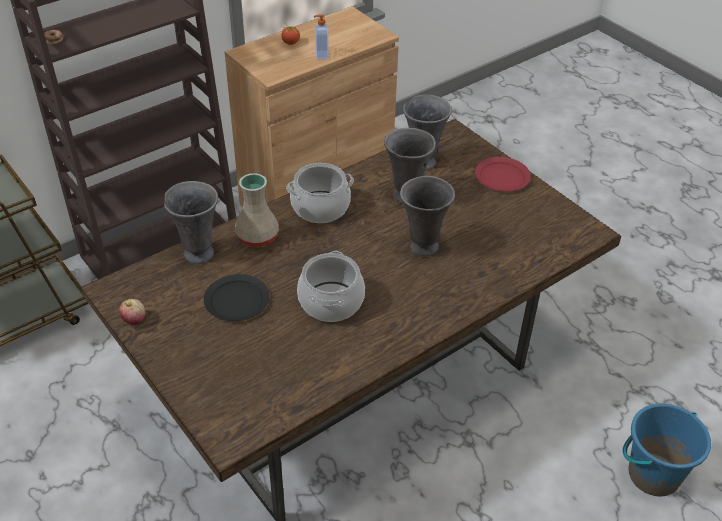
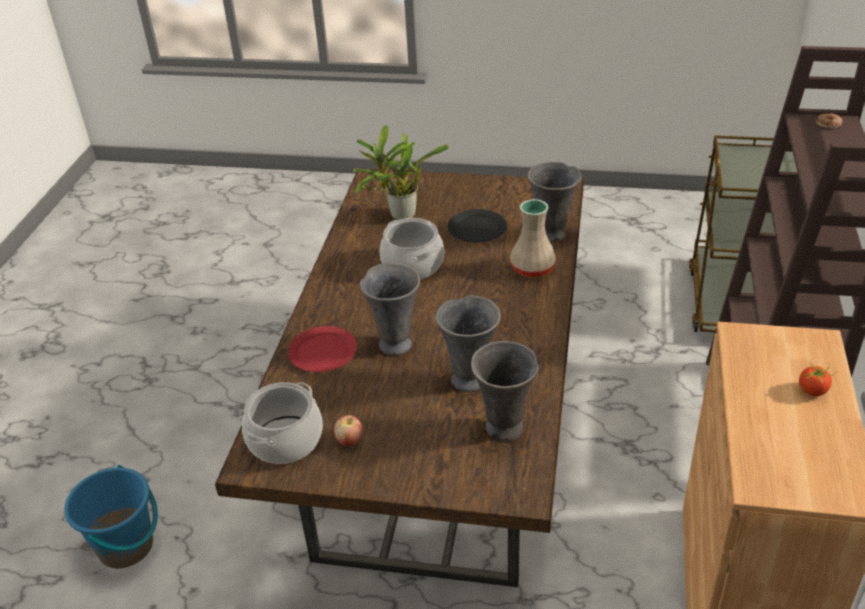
camera: 140 degrees right, 5 degrees down
apple [119,299,145,325] -> apple moved to [334,415,363,446]
cooking pot [286,163,354,223] -> cooking pot moved to [242,382,323,464]
soap dispenser [314,14,329,60] -> none
red plate [475,157,531,192] -> red plate moved to [288,326,357,372]
none -> potted plant [353,125,449,220]

